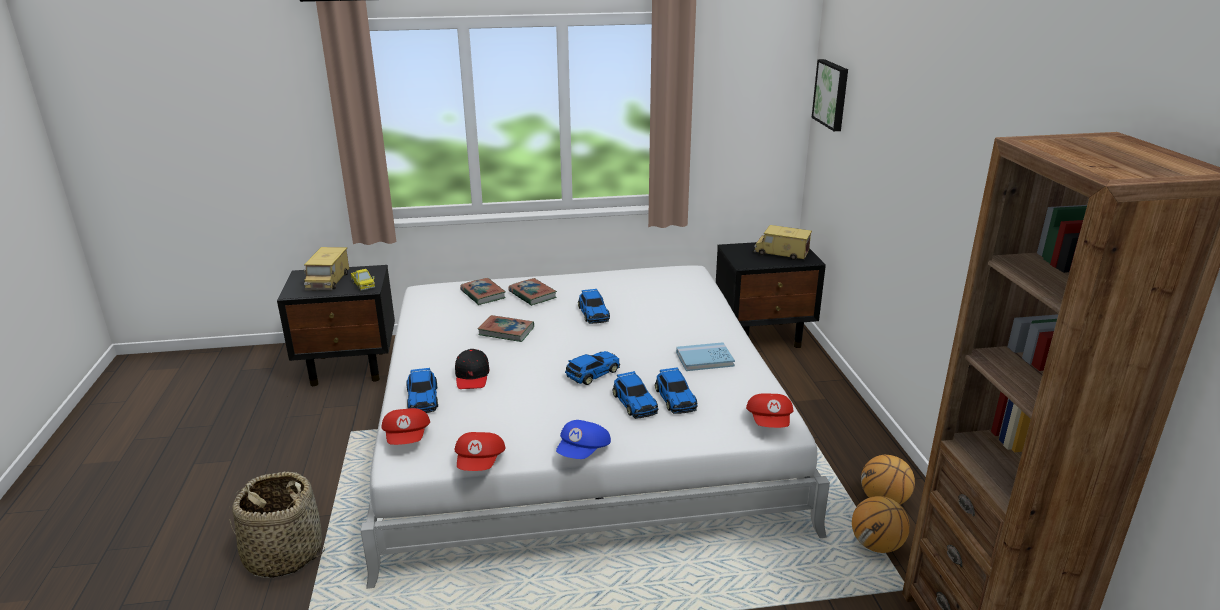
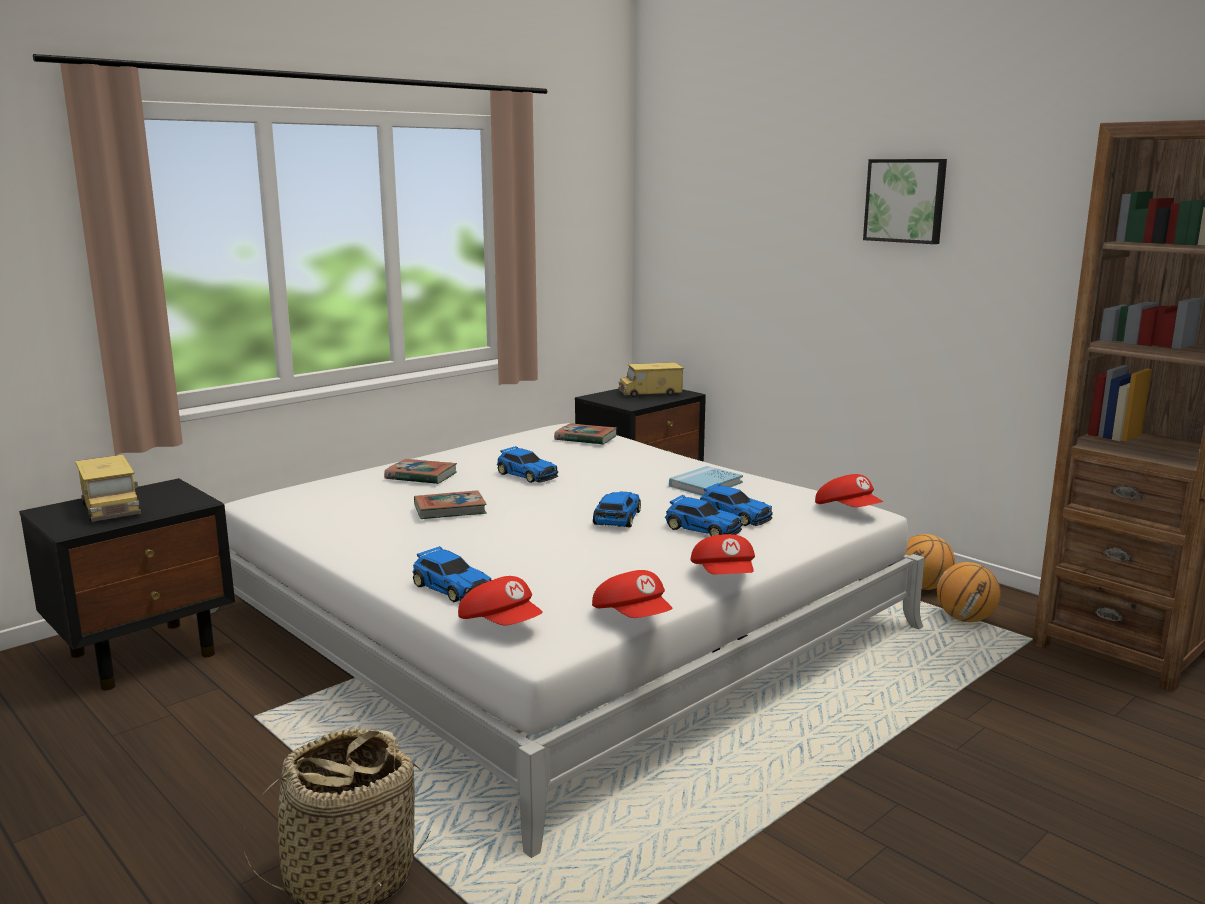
camera: 35 degrees left, 10 degrees down
toy truck [350,269,375,290] -> none
black cap [455,349,489,389] -> none
book [460,278,506,305] -> book moved to [554,423,617,445]
blue cap [556,420,611,459] -> red cap [690,534,755,574]
picture [812,59,848,131] -> picture moved to [863,159,947,244]

